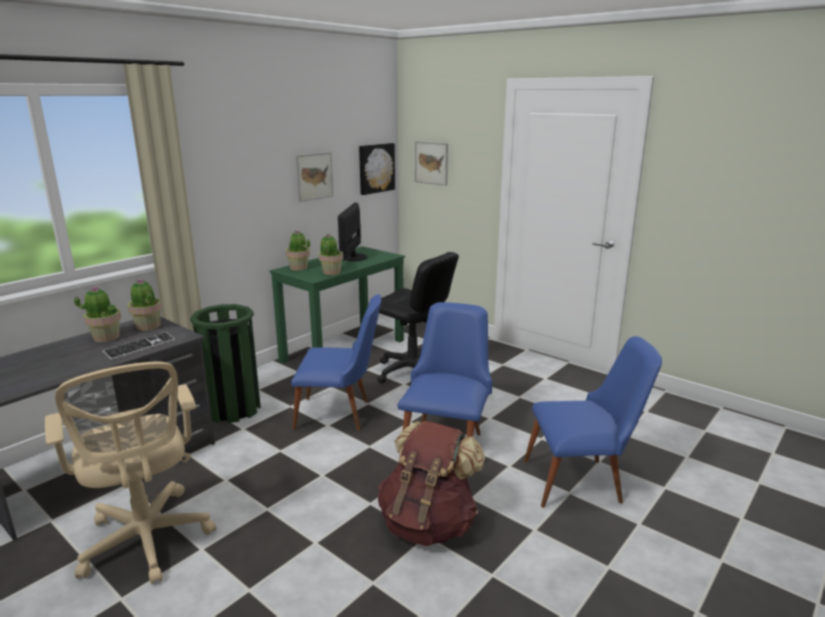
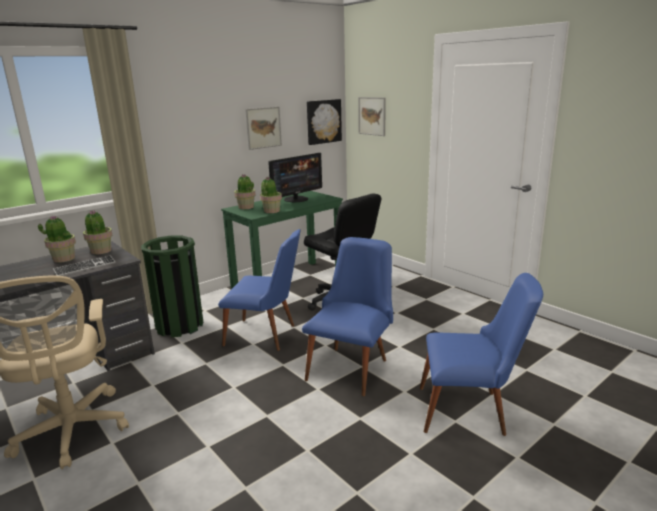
camera: 10 degrees right, 0 degrees up
monitor [338,203,368,261] -> monitor turned 150 degrees counterclockwise [268,153,322,202]
brown backpack [378,421,485,546] -> none

